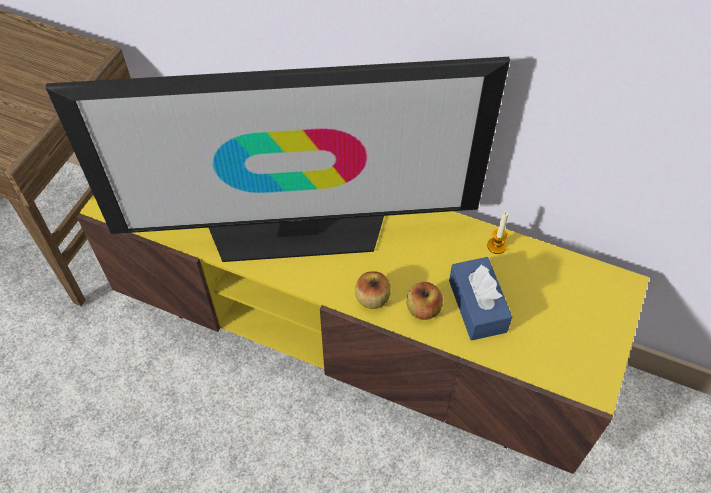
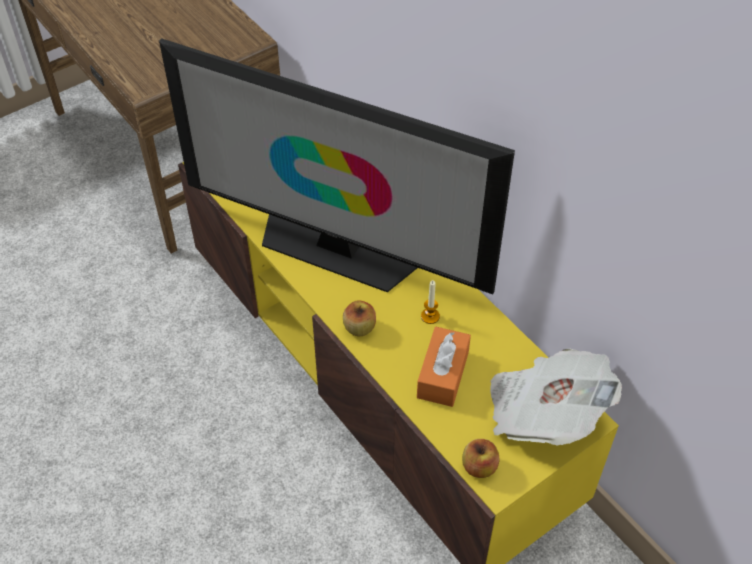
camera: 30 degrees right, 5 degrees down
apple [407,282,443,320] -> apple moved to [462,439,500,478]
blue tissue box [449,257,512,341] -> orange tissue box [417,327,471,407]
candle [487,211,508,254] -> candle moved to [421,280,440,324]
none -> newspaper [490,348,622,446]

